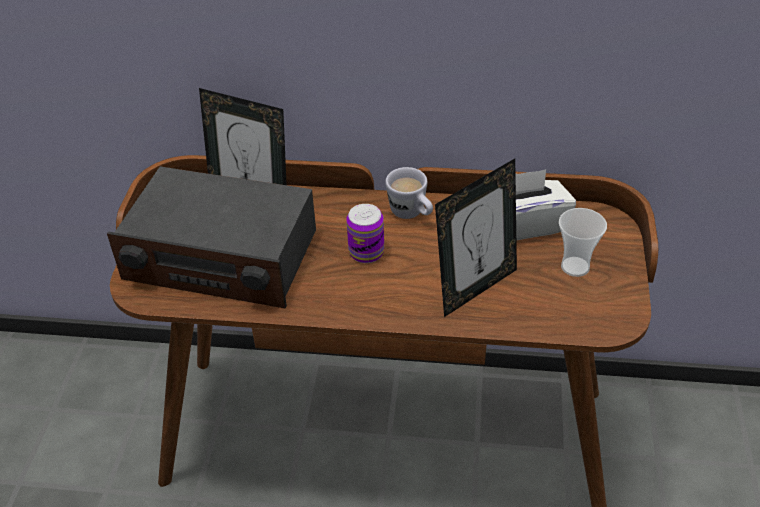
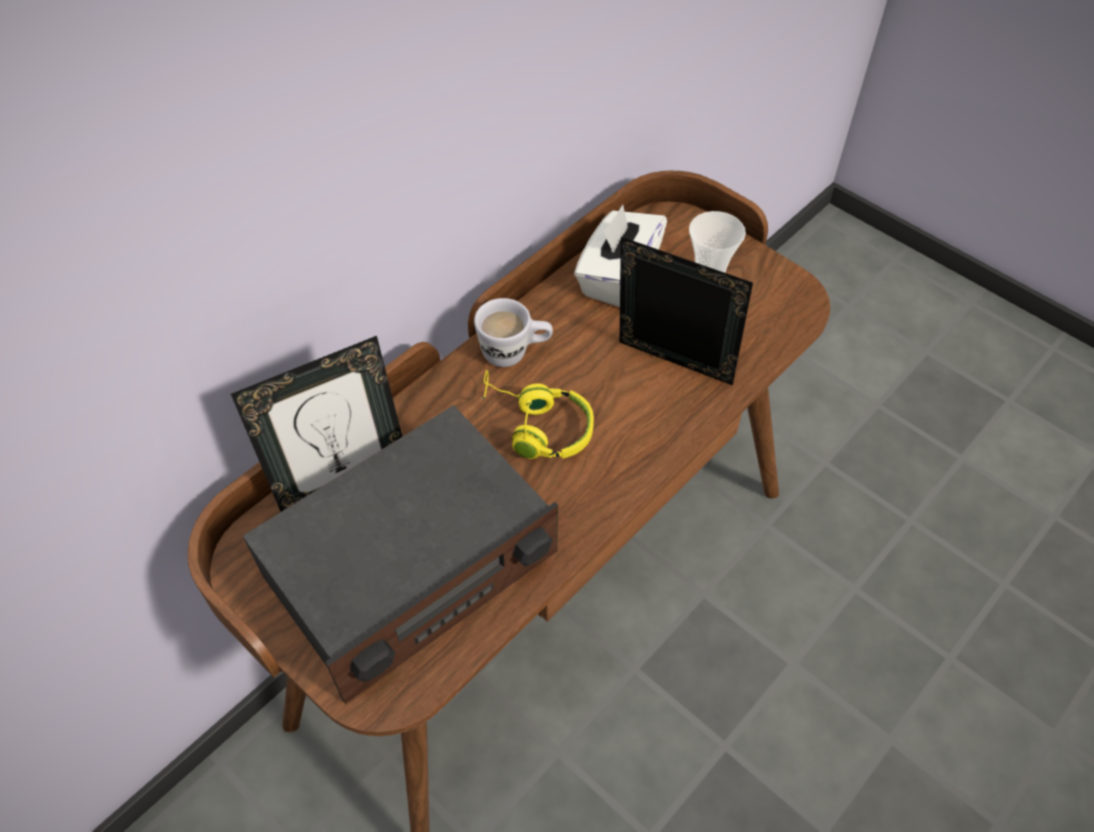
camera: 55 degrees left, 10 degrees up
can [346,204,384,263] -> yellow headphones [481,370,594,459]
picture frame [435,159,517,317] -> picture frame turned 60 degrees counterclockwise [620,237,753,385]

